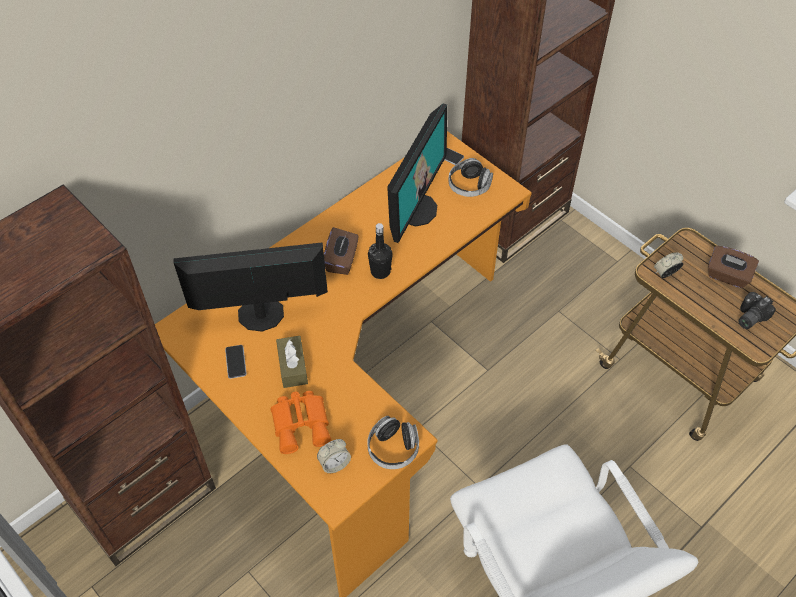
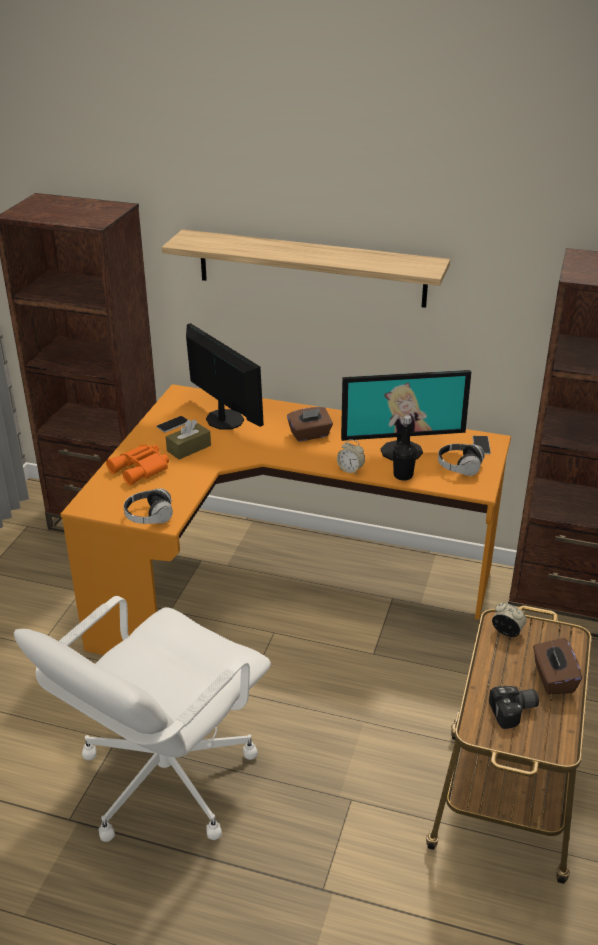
camera: 60 degrees right, 20 degrees down
alarm clock [317,439,351,473] -> alarm clock moved to [337,439,365,474]
black bottle [368,223,393,279] -> black bottle moved to [393,415,417,481]
camera [739,292,776,329] -> camera turned 150 degrees clockwise [489,686,539,729]
none -> shelf [162,229,450,308]

